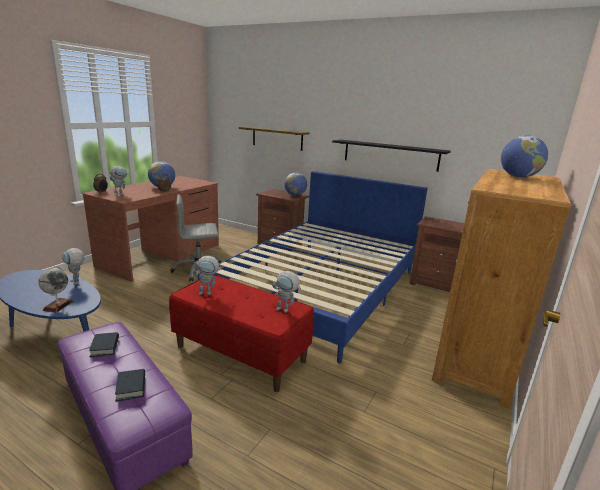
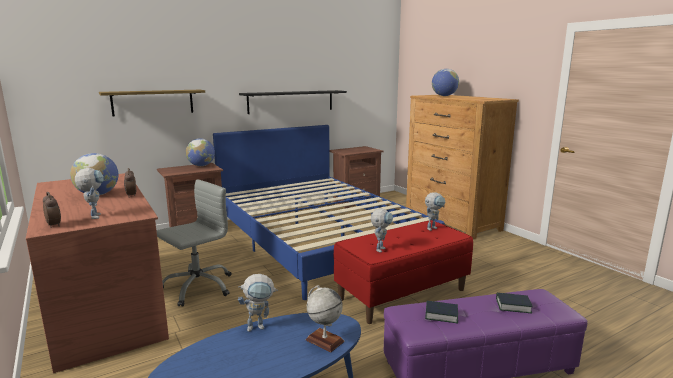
camera: 60 degrees left, 5 degrees down
grey office chair [170,194,221,282] -> grey office chair turned 150 degrees counterclockwise [156,179,231,307]

